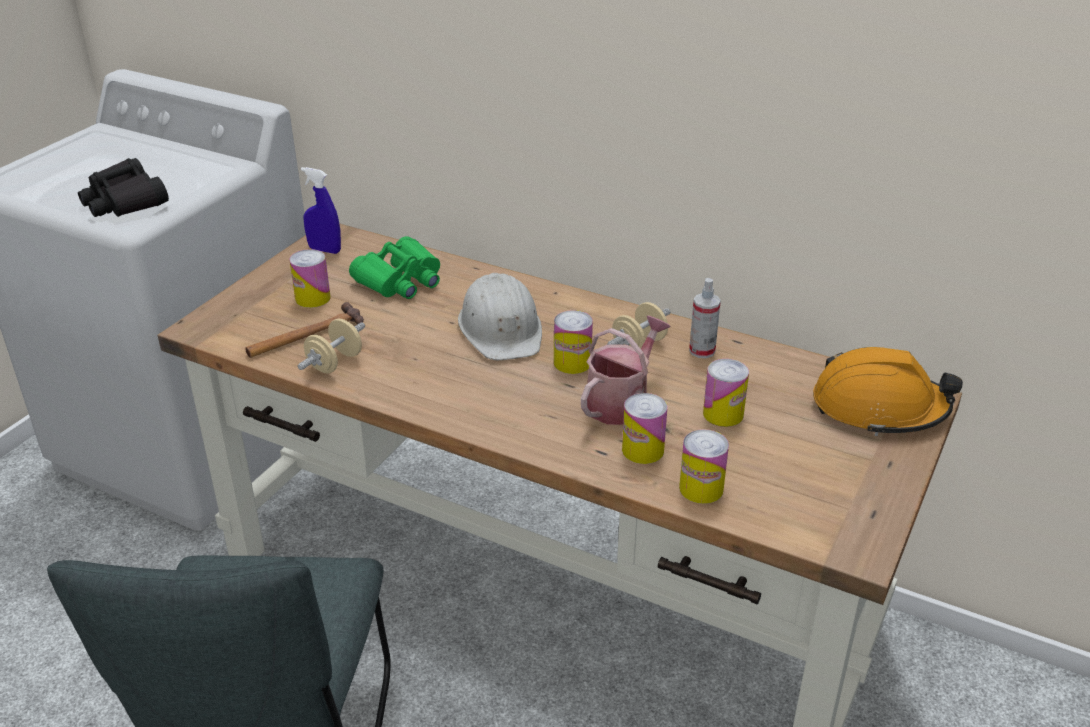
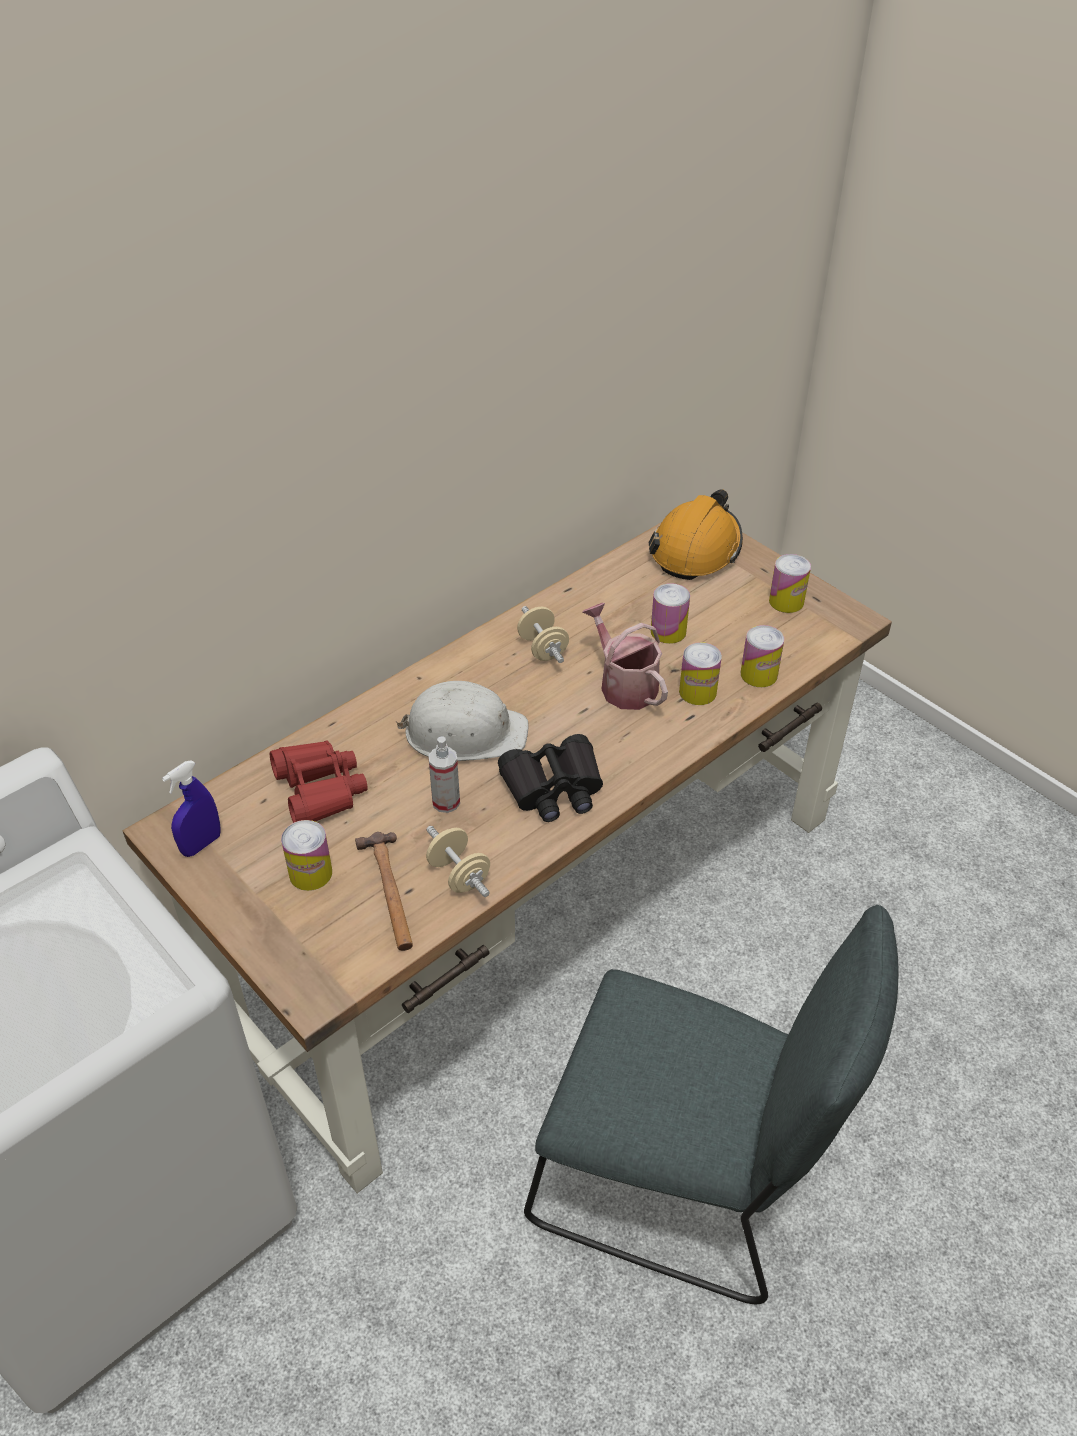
camera: 70 degrees left, 10 degrees up
black binoculars [78,158,169,217] -> black binoculars moved to [498,734,603,822]
green binoculars [349,236,440,299] -> red binoculars [270,740,368,823]
can [554,310,593,374] -> can moved to [769,554,811,613]
spray bottle [689,278,721,358] -> spray bottle moved to [428,736,460,813]

